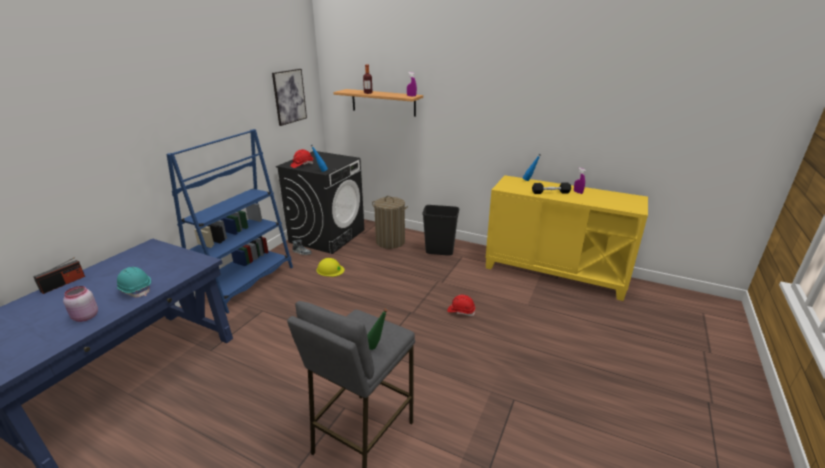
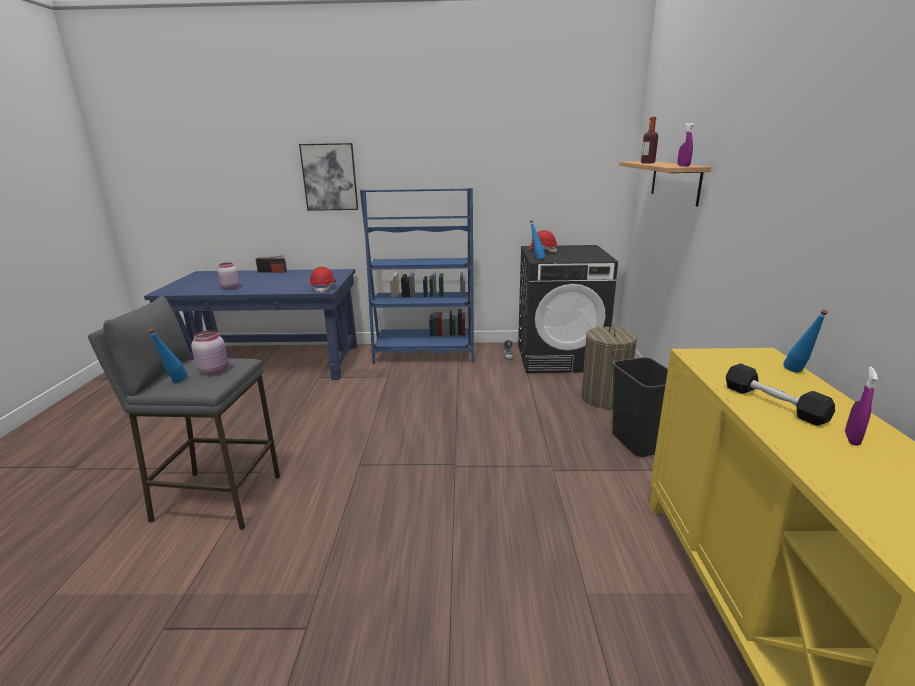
camera: 65 degrees right, 5 degrees down
turquoise hard hat [117,267,151,297] -> none
picture [272,69,307,126] -> picture moved to [299,143,358,211]
yellow hard hat [316,258,345,277] -> none
green bottle [367,308,388,350] -> blue bottle [148,329,188,382]
red hard hat [447,295,475,316] -> red hard hat moved to [309,267,336,292]
none -> pink jar [191,330,228,375]

